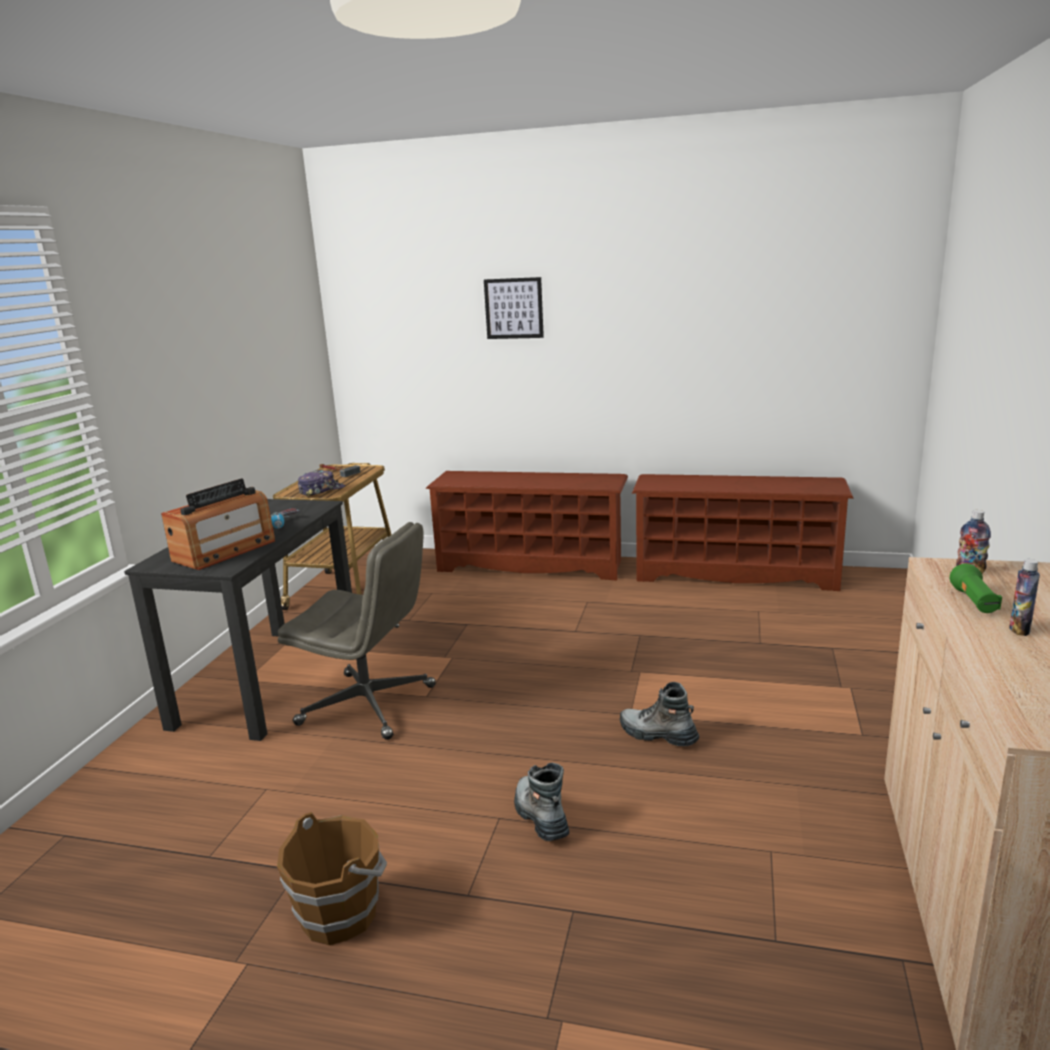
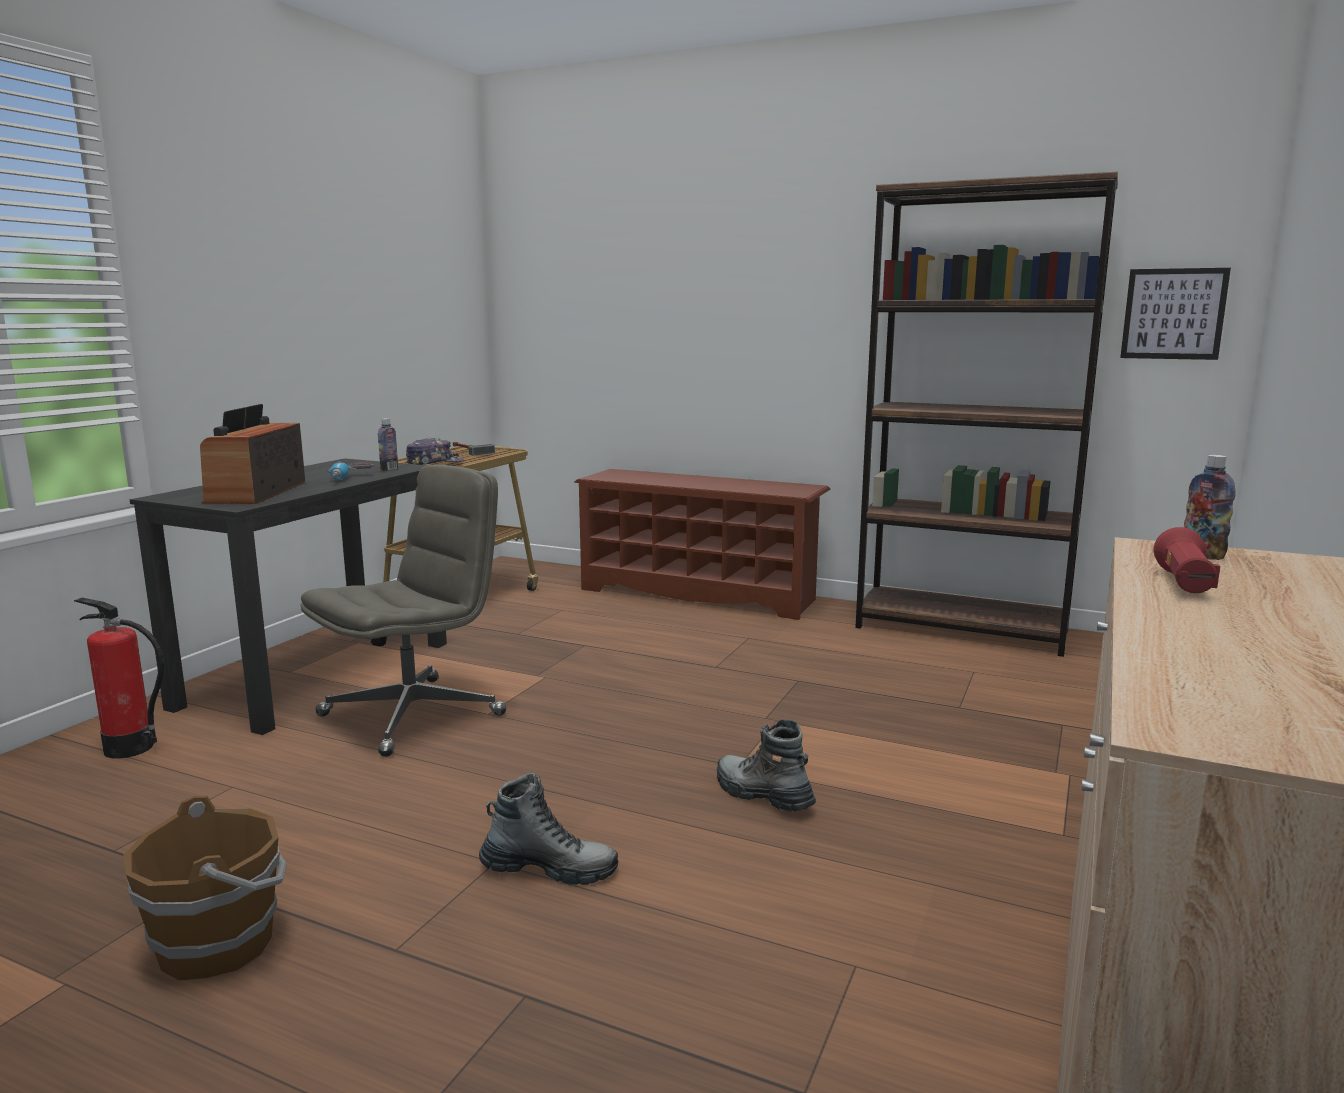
camera: 10 degrees right, 5 degrees down
radio [161,479,275,570] -> radio turned 135 degrees clockwise [200,404,305,504]
grey office chair [278,522,436,740] -> grey office chair turned 75 degrees counterclockwise [301,465,507,757]
picture [484,277,544,339] -> picture moved to [1120,268,1231,360]
boot [514,763,569,841] -> boot turned 105 degrees clockwise [479,773,619,885]
brown shoe rack [632,474,854,591] -> brown bookcase [855,172,1118,657]
green flashlight [950,563,1002,613] -> red flashlight [1154,527,1220,593]
bottle [1009,559,1040,636] -> bottle moved to [378,418,398,471]
none -> fire extinguisher [74,598,165,758]

